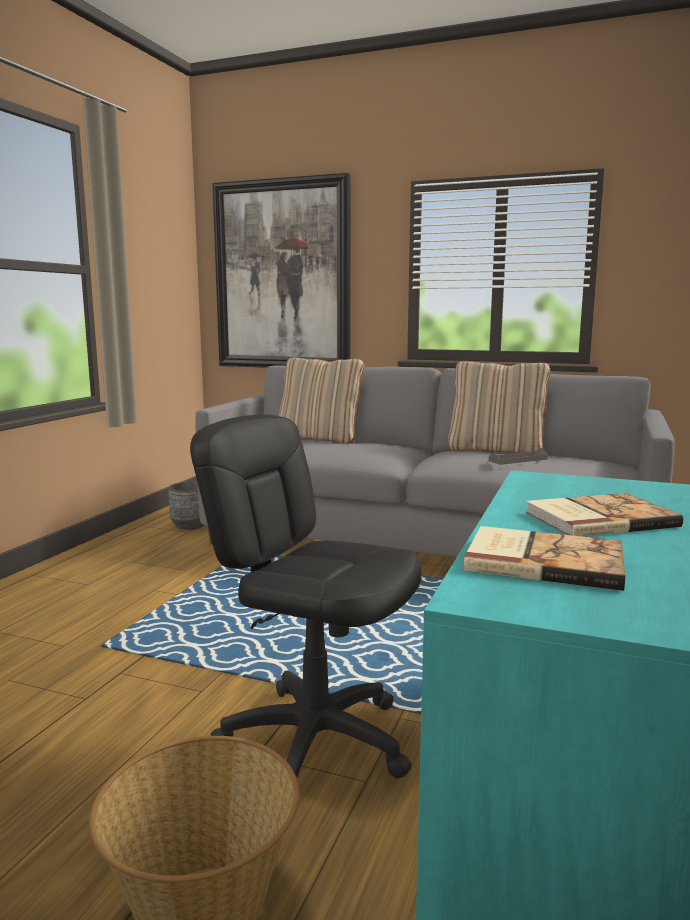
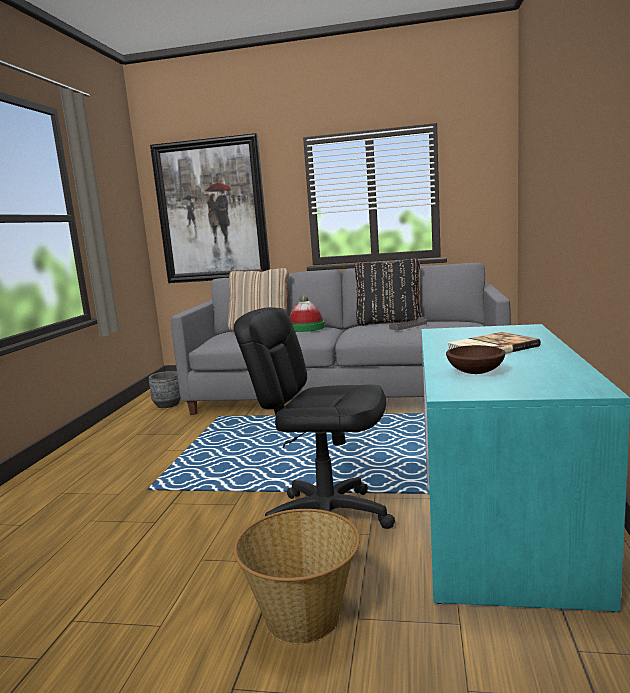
camera: 10 degrees left, 0 degrees up
beige pillow [448,361,550,453] -> black pillow [355,259,422,326]
book [464,526,625,591] -> brown bowl [446,345,506,374]
none -> hat [290,295,325,332]

